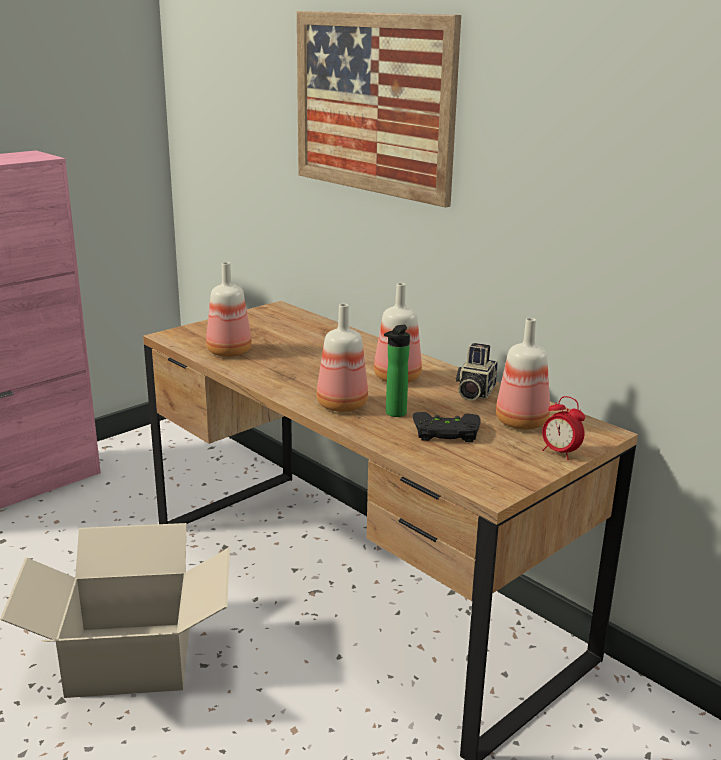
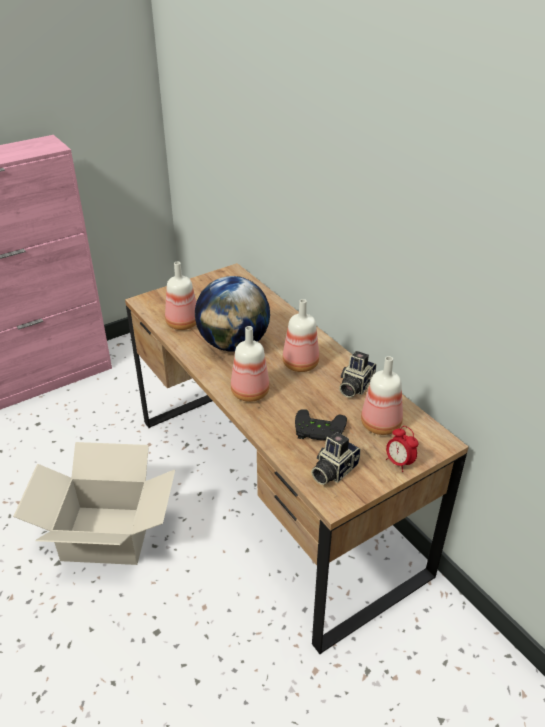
camera: 10 degrees right, 15 degrees up
picture [297,11,461,208] -> none
bottle [384,325,410,417] -> none
none -> globe [195,276,270,352]
none -> camera [311,432,361,485]

